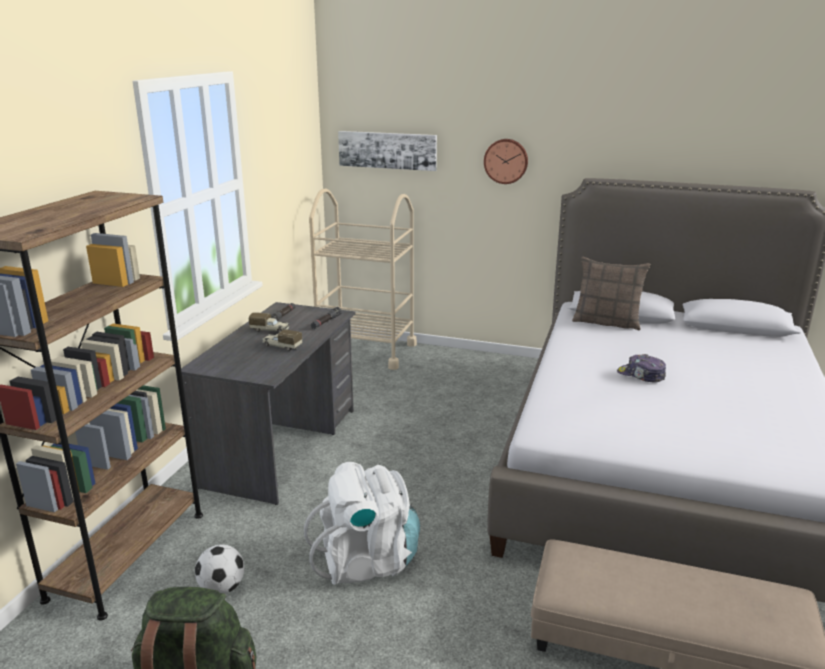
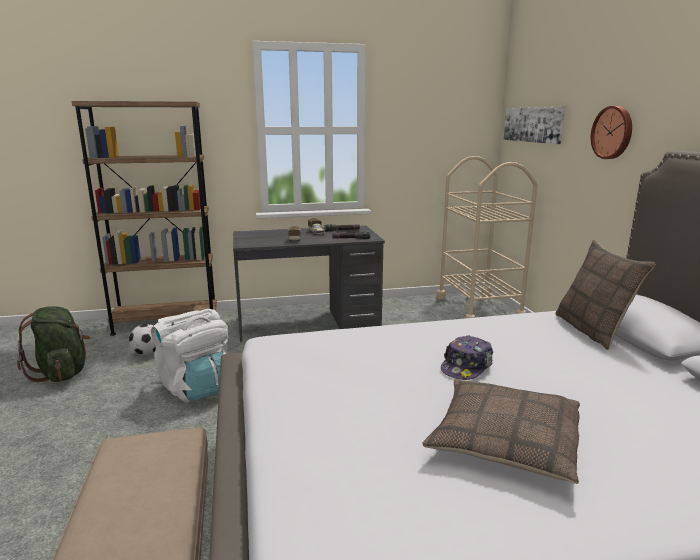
camera: 60 degrees right, 5 degrees down
cap [617,354,666,383] -> cap turned 150 degrees counterclockwise [441,335,493,380]
none -> pillow [422,379,580,484]

